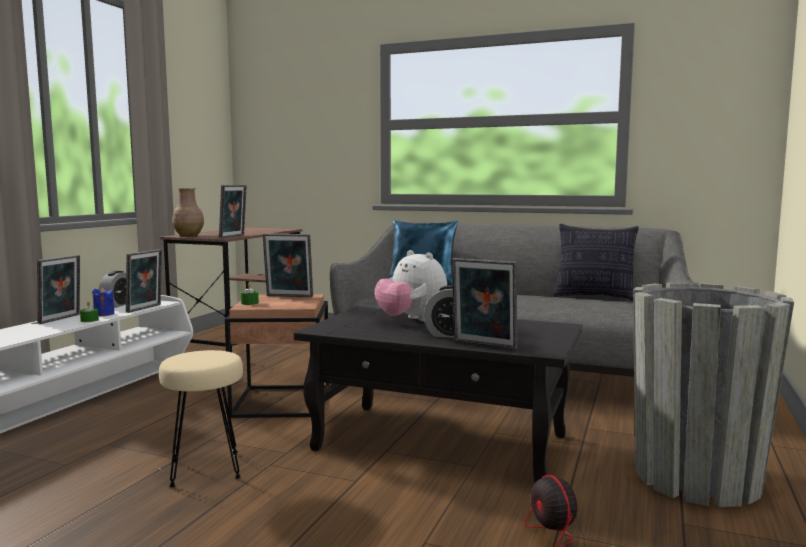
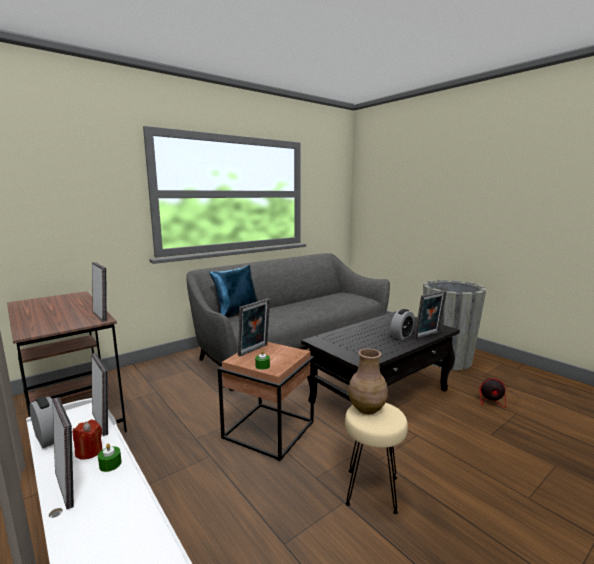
camera: 60 degrees left, 5 degrees up
blue candle [92,287,114,316] -> red candle [73,420,102,460]
brown vase [172,188,204,237] -> brown vase moved to [348,349,388,414]
plush toy [375,250,447,321] -> none
pillow [554,224,639,301] -> none

